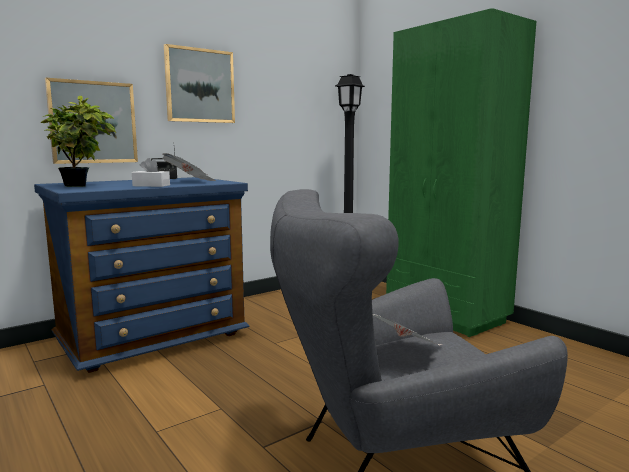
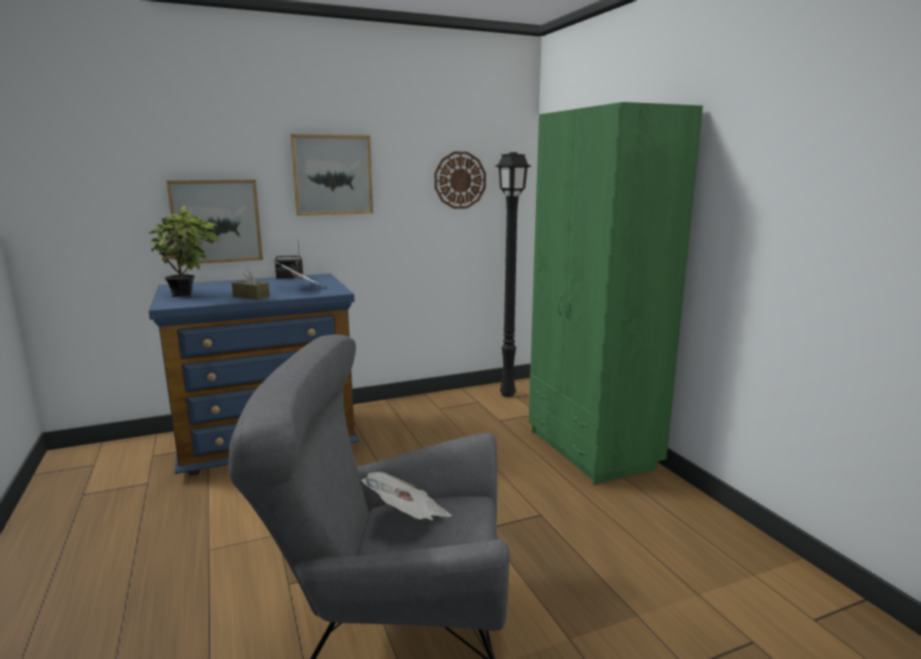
camera: 15 degrees right, 5 degrees up
white tissue box [132,158,170,187] -> brown tissue box [232,269,270,300]
none -> wall clock [434,152,486,209]

